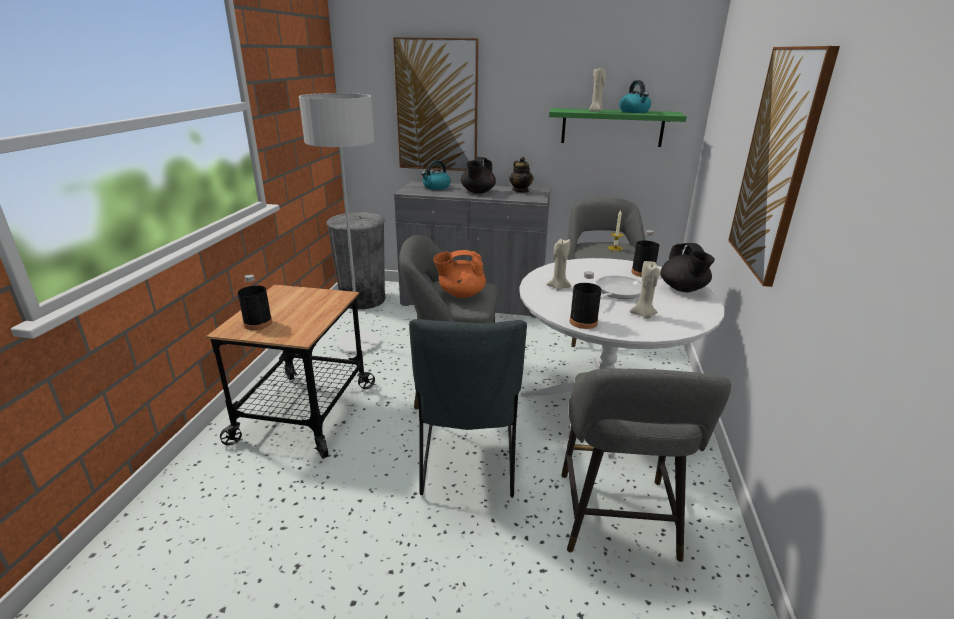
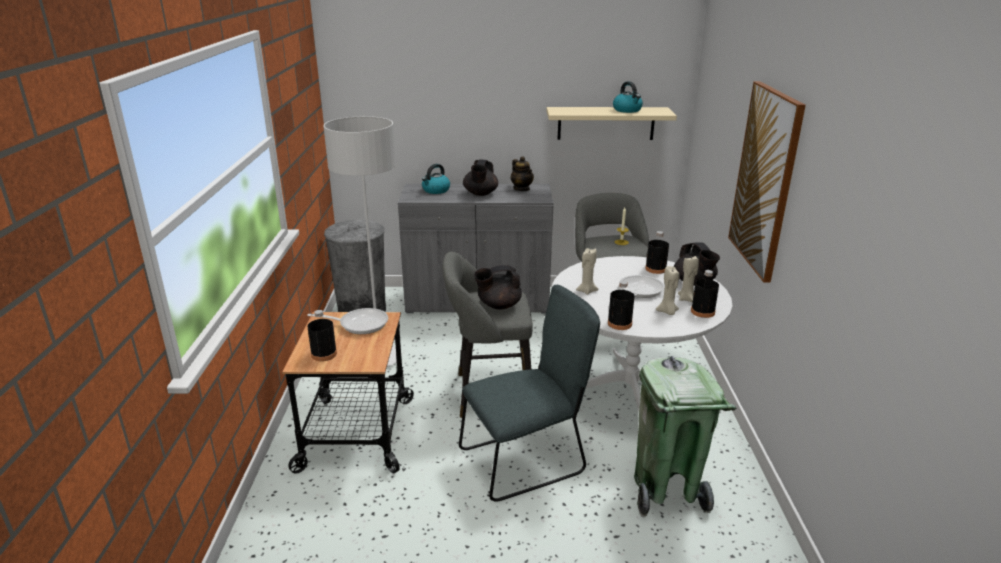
camera: 10 degrees left, 0 degrees up
picture [393,37,478,171] -> none
grey chair [409,319,527,498] -> grey chair turned 105 degrees counterclockwise [459,285,600,502]
orange teapot [433,250,486,298] -> black teapot [474,265,522,310]
green shelf [549,108,687,147] -> beige shelf [546,107,677,140]
grey stool [561,368,731,562] -> green trash can [634,356,737,517]
beige candle [589,68,606,112] -> beige candle moved to [678,256,699,302]
none -> frying pan [307,308,388,334]
none -> black bottle [691,270,719,318]

